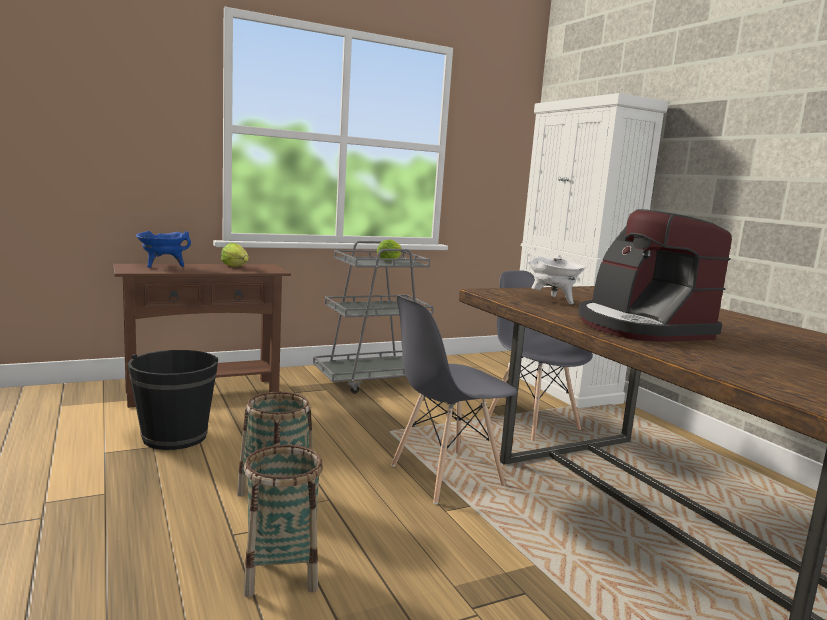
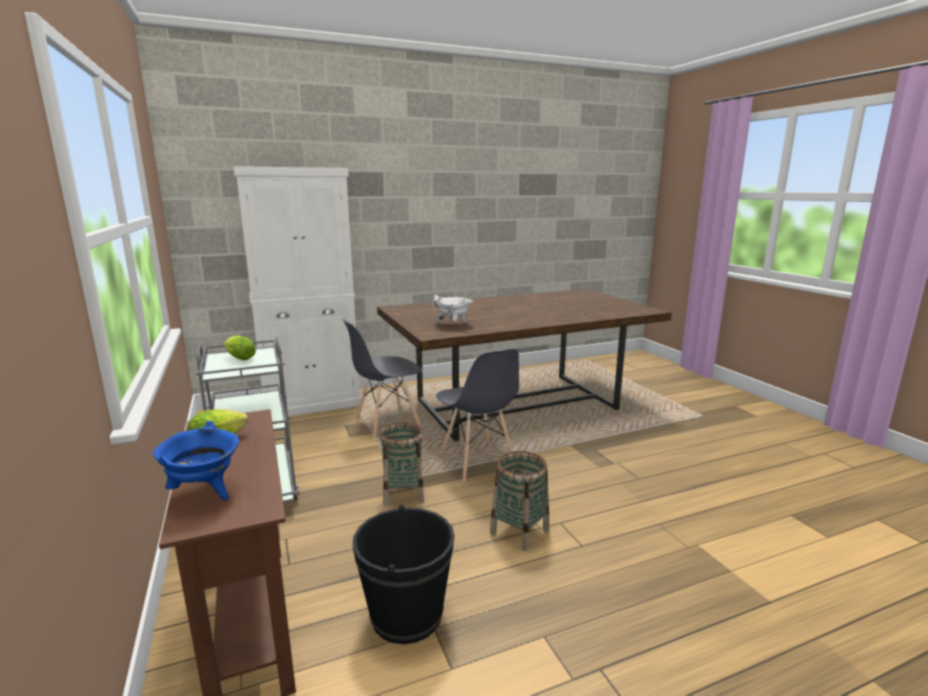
camera: 85 degrees left, 5 degrees up
basket [243,445,323,597] -> basket moved to [379,422,424,506]
coffee machine [578,209,732,342] -> none

